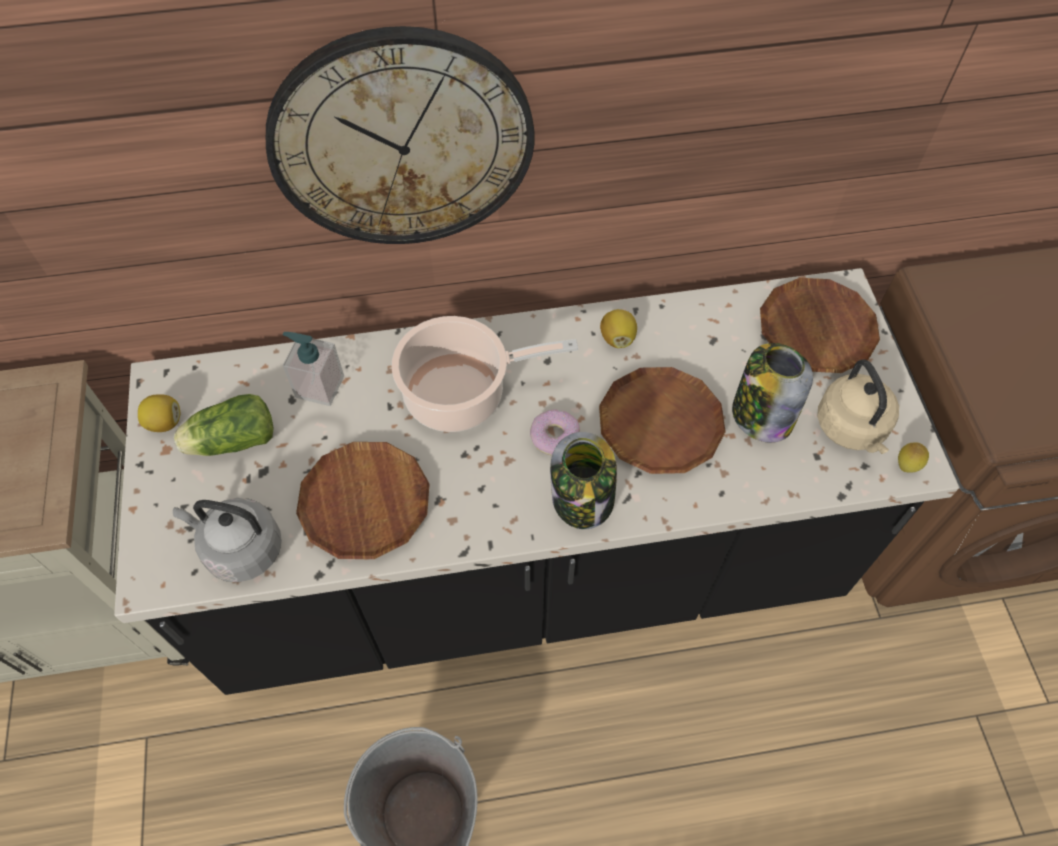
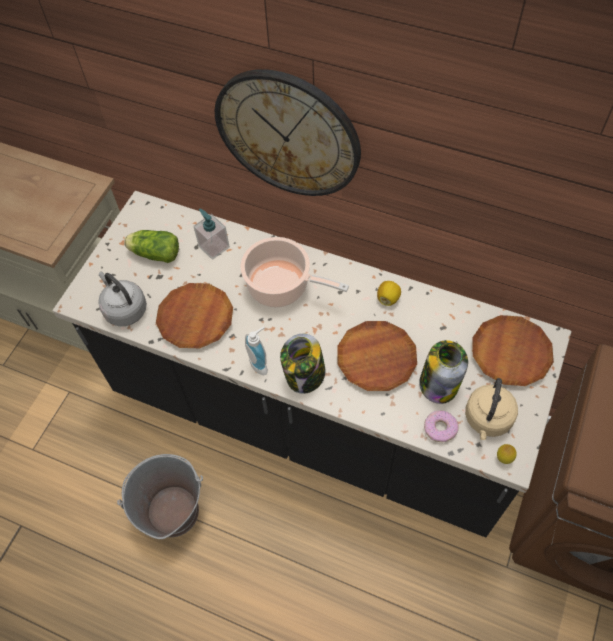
camera: 35 degrees right, 0 degrees up
lemon [138,394,180,432] -> none
donut [530,409,580,455] -> donut moved to [424,411,459,442]
none -> soap dispenser [245,327,268,375]

